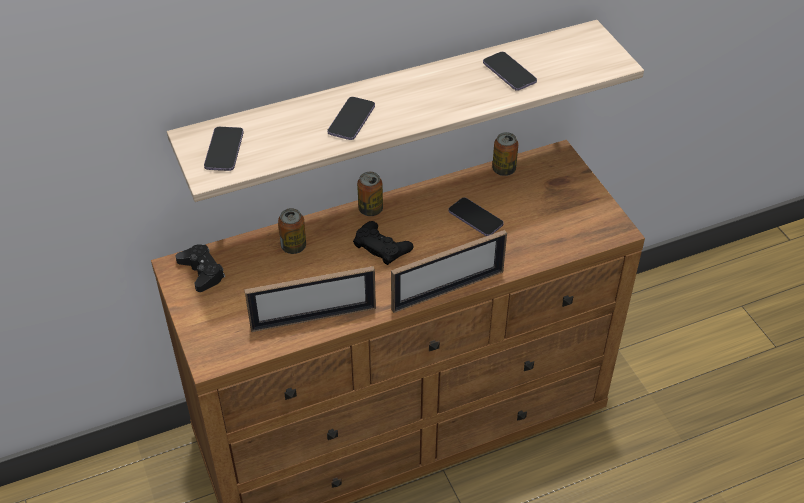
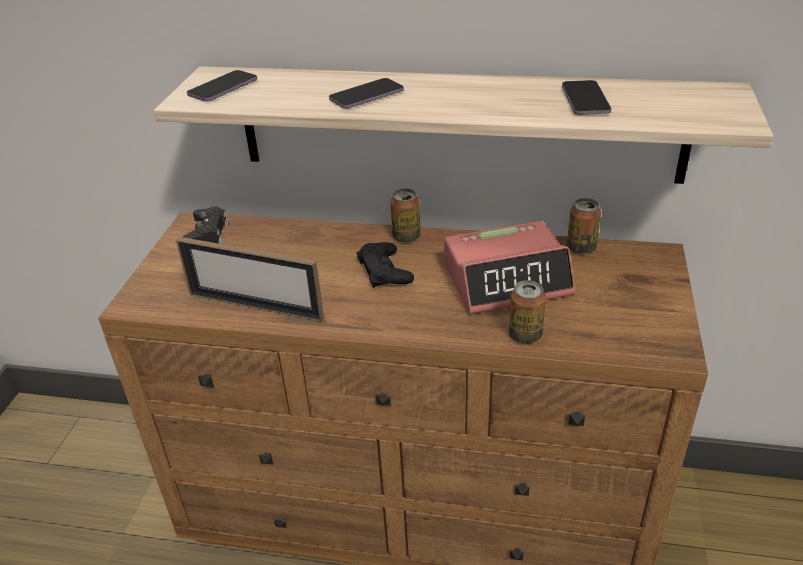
camera: 35 degrees right, 10 degrees down
can [278,208,306,254] -> can moved to [508,280,546,343]
picture frame [391,230,507,313] -> none
phone [448,197,504,236] -> alarm clock [444,221,575,314]

